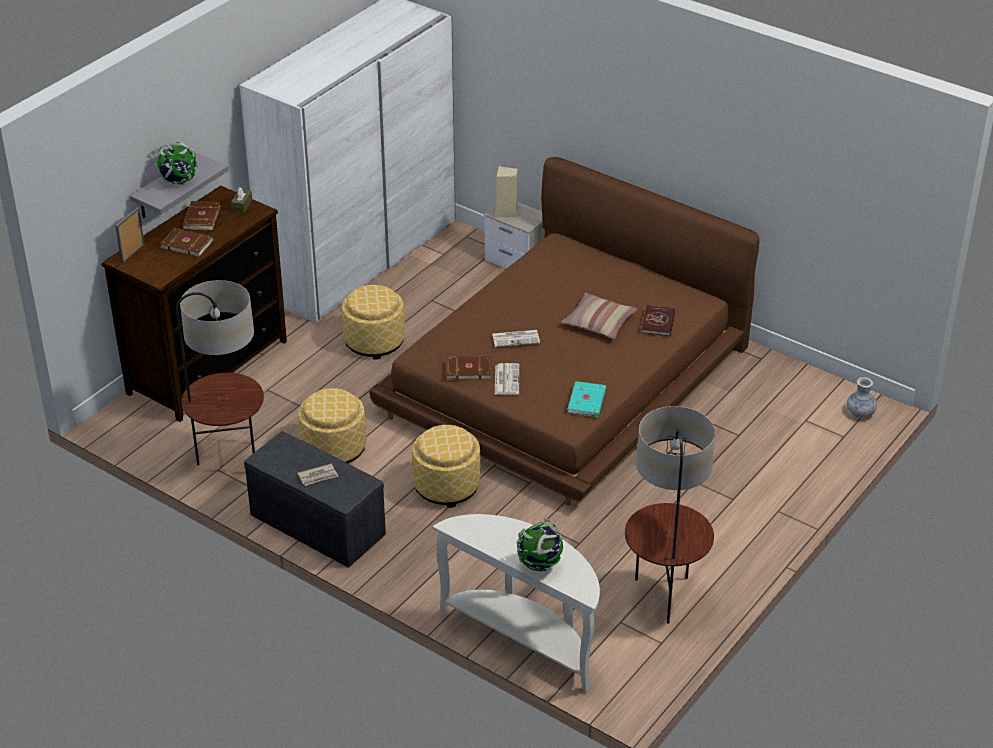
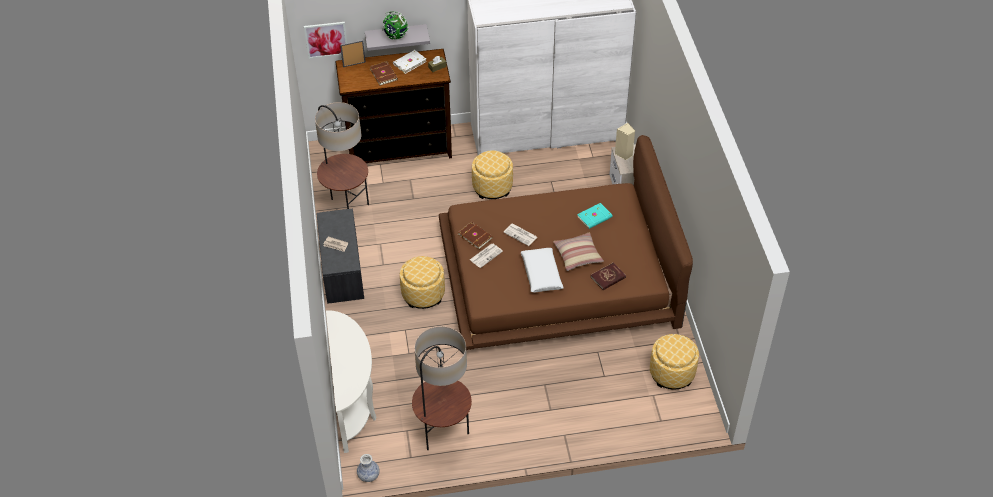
camera: 45 degrees right, 10 degrees up
brown book [182,201,221,230] -> white book [393,50,427,74]
ottoman [298,388,366,463] -> ottoman moved to [650,334,699,389]
globe [517,519,563,571] -> none
turquoise book [568,381,606,417] -> turquoise book moved to [577,203,613,229]
vase [847,377,877,418] -> vase moved to [357,454,379,482]
none -> picture [304,22,347,59]
none -> white pillow [520,248,564,292]

